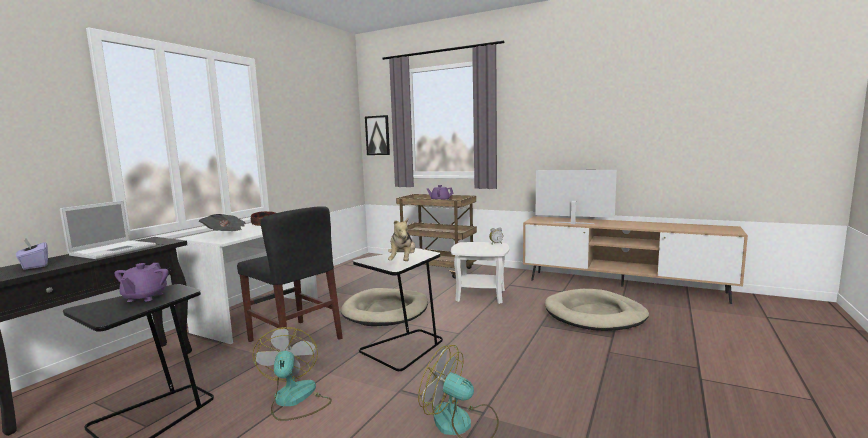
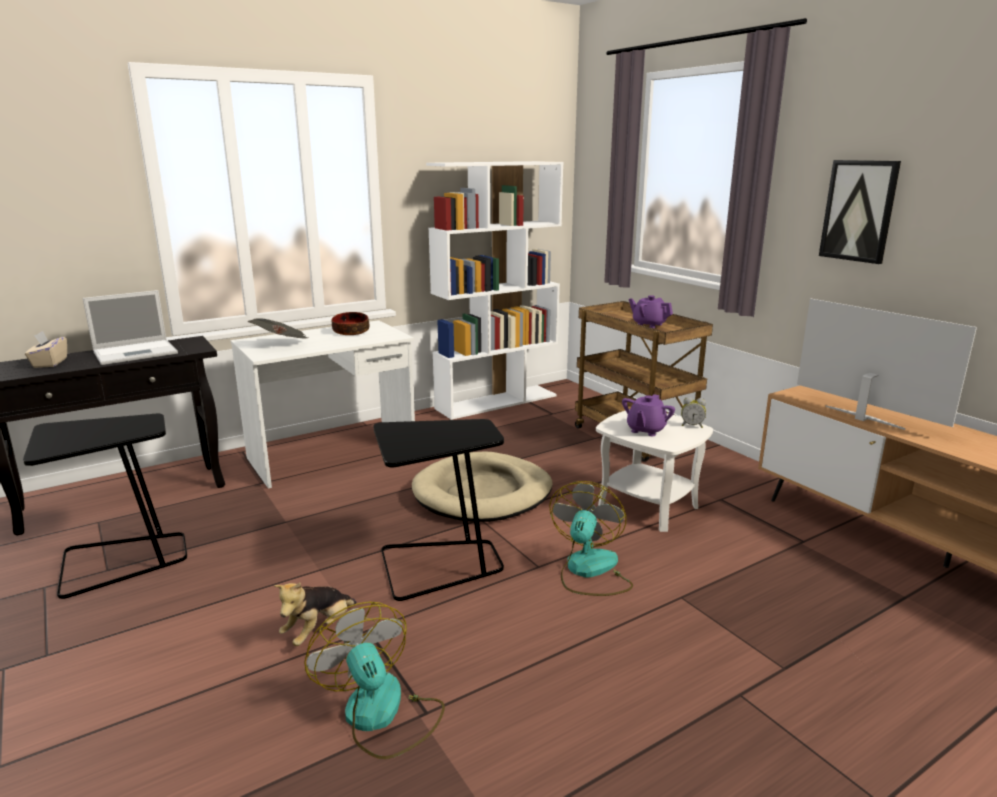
camera: 30 degrees right, 10 degrees up
purple tissue box [16,239,48,270] -> beige tissue box [25,331,67,368]
purple teapot [114,263,168,302] -> purple teapot moved to [622,394,675,436]
black chair [237,206,343,342] -> none
fan [252,327,332,421] -> fan moved to [549,481,633,596]
picture [365,115,390,155] -> picture moved to [819,160,901,264]
plush toy [388,217,416,261] -> plush toy moved to [274,583,356,646]
beige dog bed [545,289,649,331] -> none
none -> white bookcase [426,161,563,420]

